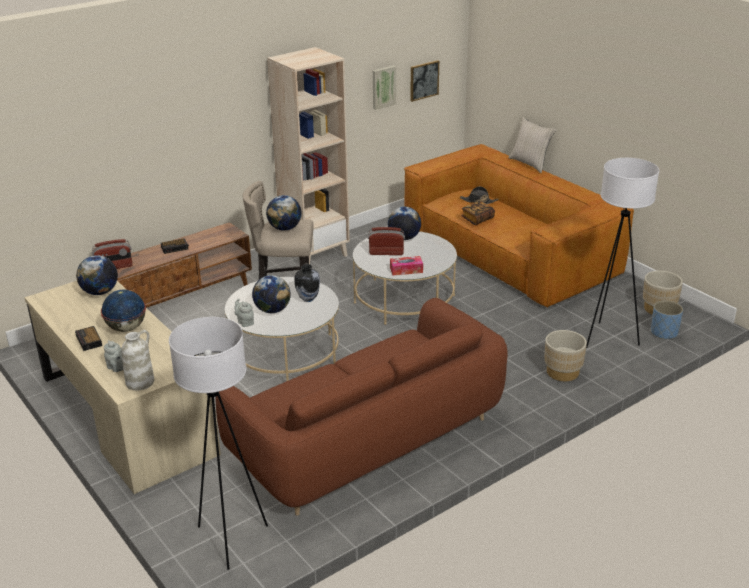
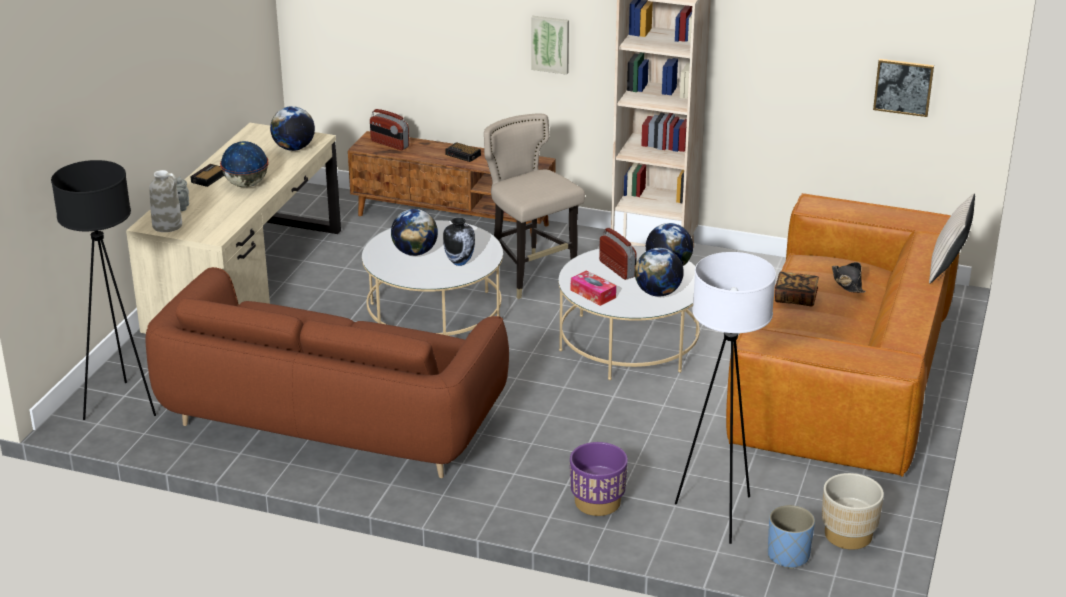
camera: 55 degrees right, 0 degrees up
white floor lamp [169,317,268,570] -> black floor lamp [51,160,156,420]
grey teapot [234,298,254,327] -> none
globe [266,195,302,231] -> globe moved to [635,248,684,297]
picture [373,66,396,110] -> picture moved to [531,16,569,75]
beige planter [544,330,587,381] -> purple planter [570,442,628,516]

